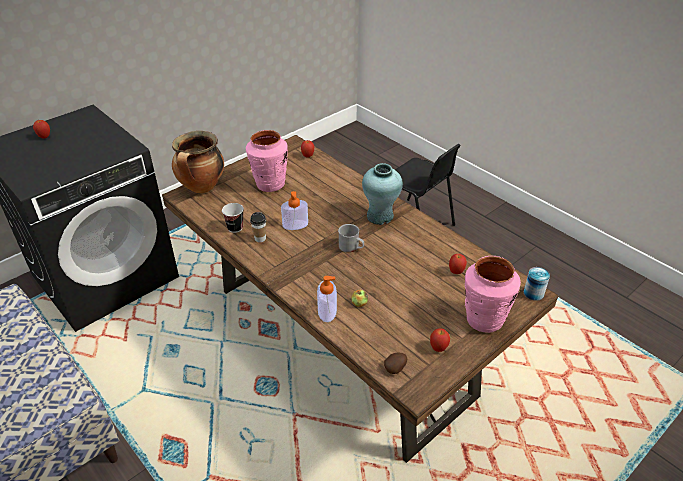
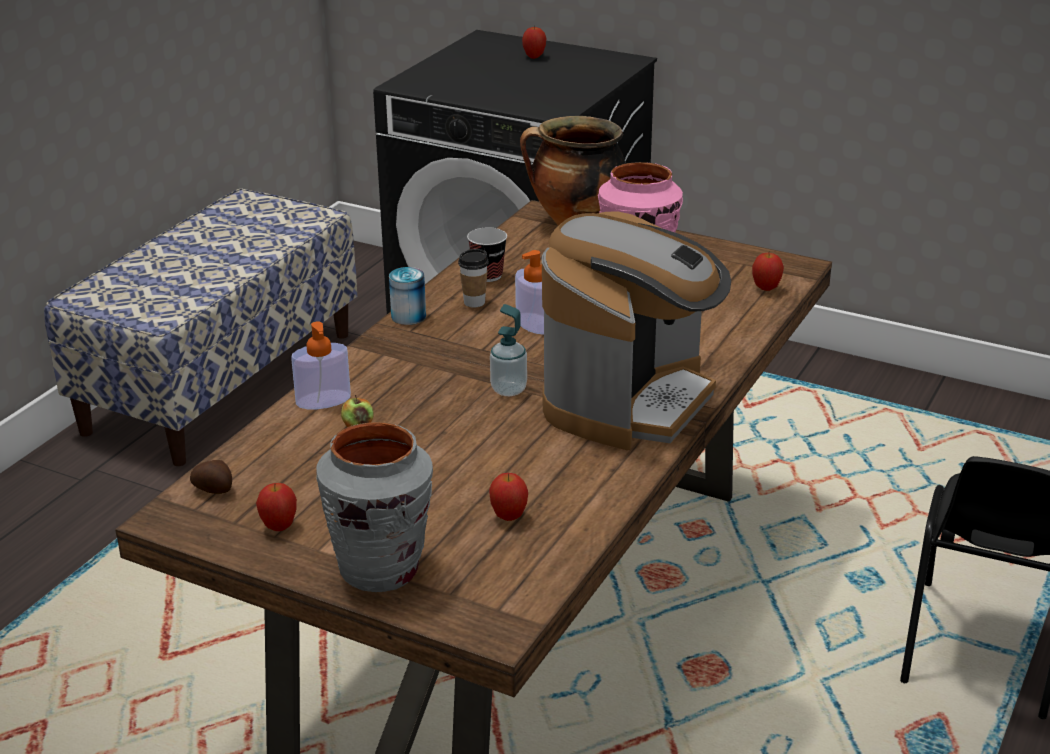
camera: 70 degrees right, 10 degrees down
grey mug [338,224,364,253] -> soap dispenser [490,304,527,396]
turquoise vase [362,163,403,225] -> coffee machine [542,211,731,450]
pink vase [465,256,521,333] -> grey vase [316,422,433,592]
can [524,267,550,301] -> can moved to [389,267,426,325]

